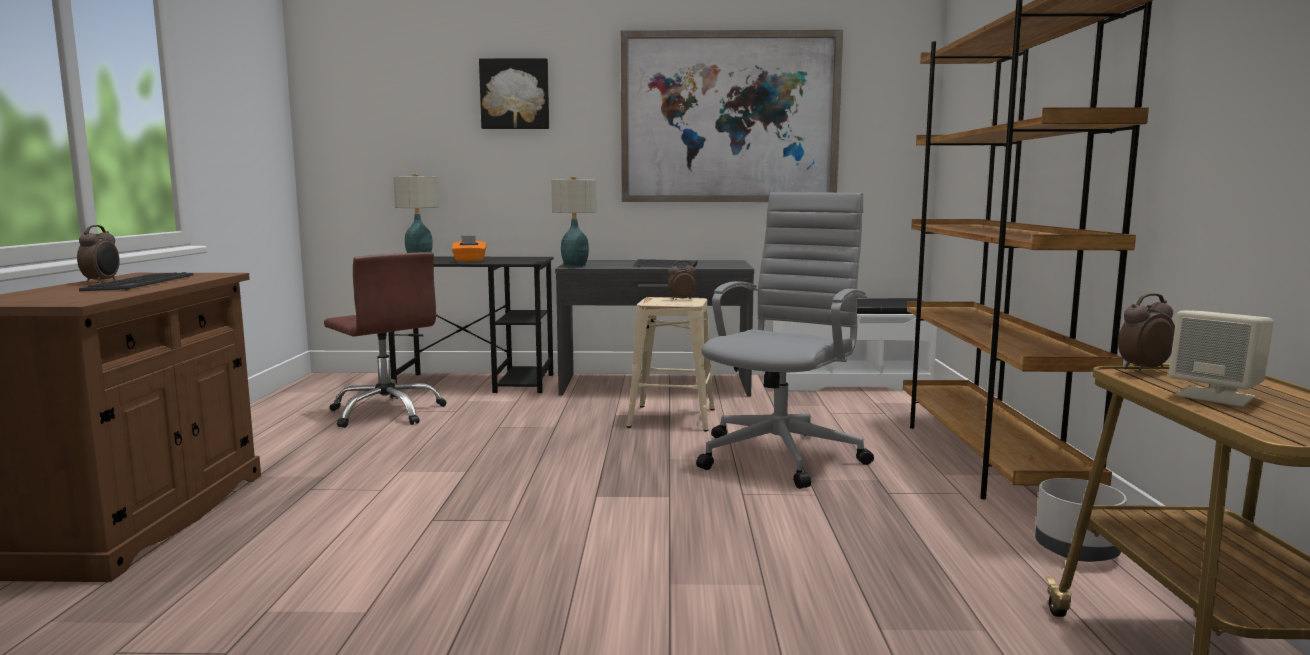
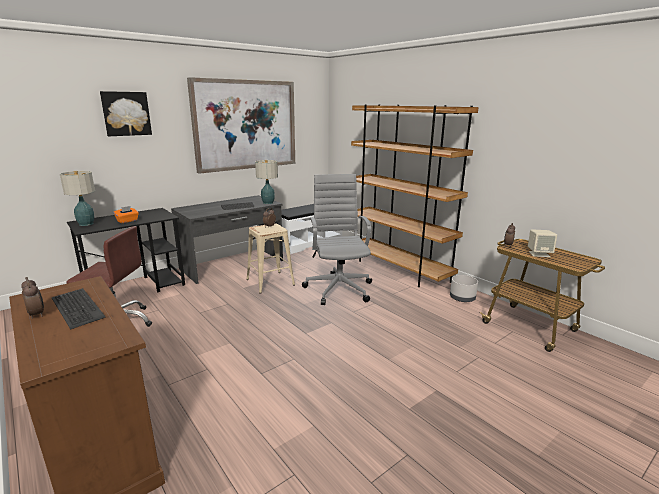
camera: 40 degrees left, 10 degrees up
table lamp [551,177,596,268] -> table lamp moved to [255,160,278,204]

